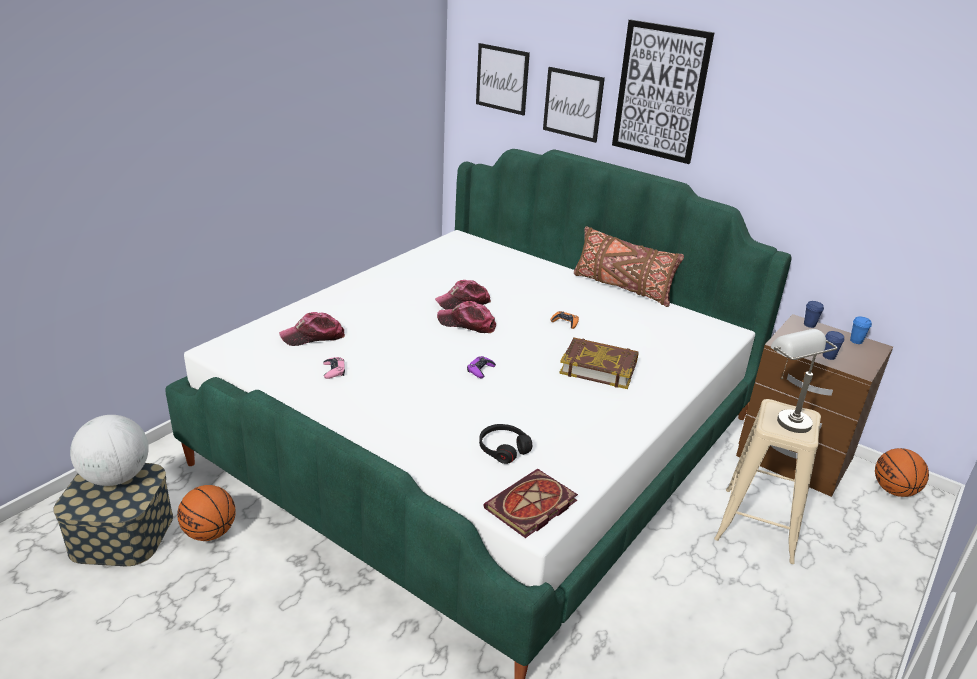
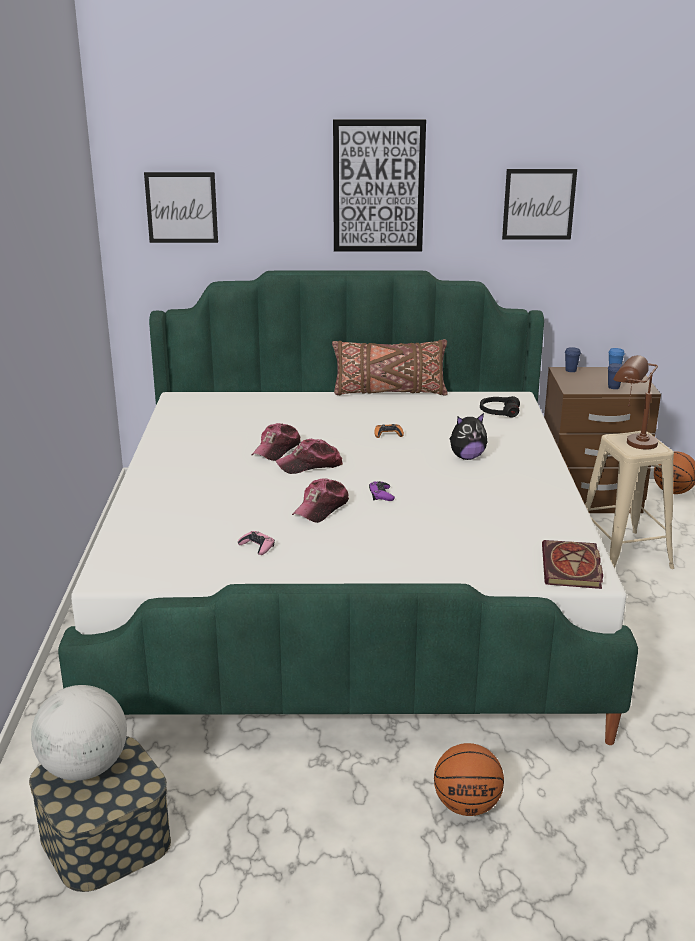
camera: 35 degrees left, 5 degrees down
basketball [177,485,236,541] -> basketball moved to [434,743,504,816]
cap [279,312,345,346] -> cap moved to [292,478,349,523]
black headphones [479,424,532,464] -> black headphones moved to [480,396,520,417]
picture [543,67,605,143] -> picture moved to [502,169,577,240]
book [559,338,639,389] -> plush toy [449,413,487,460]
grey table lamp [771,329,838,433] -> brown table lamp [613,355,658,449]

